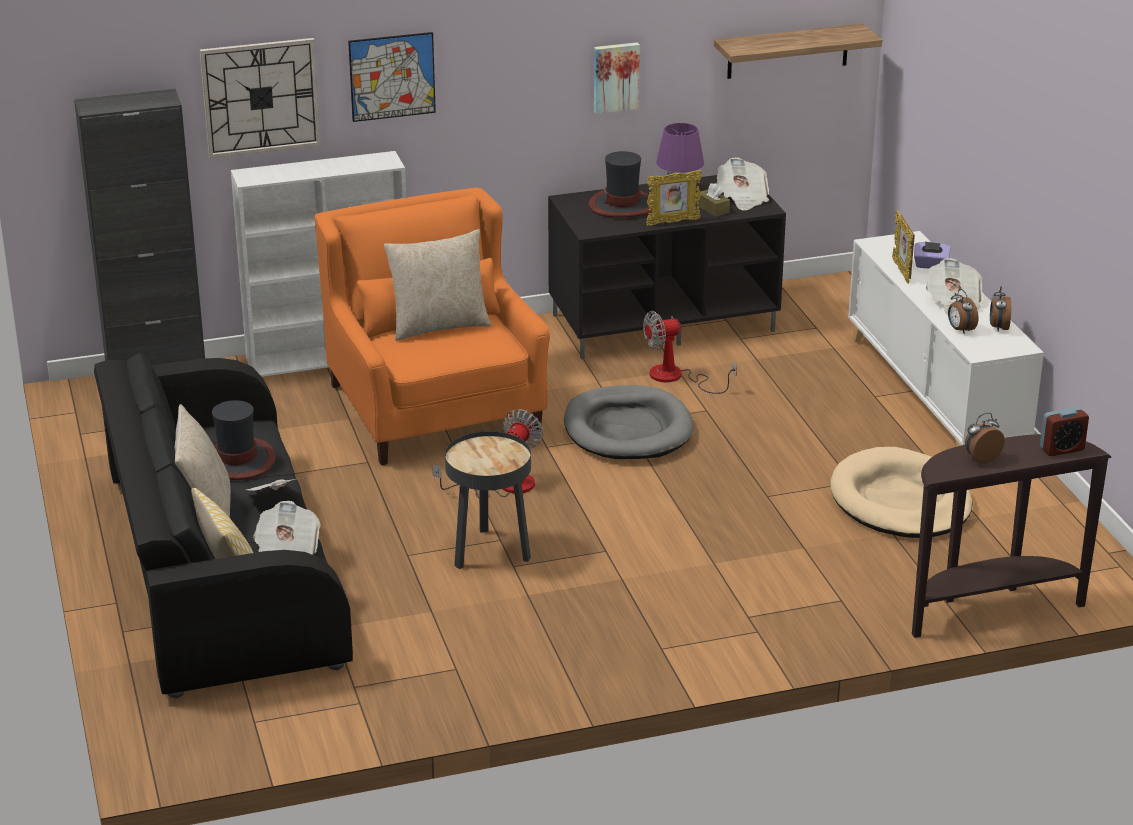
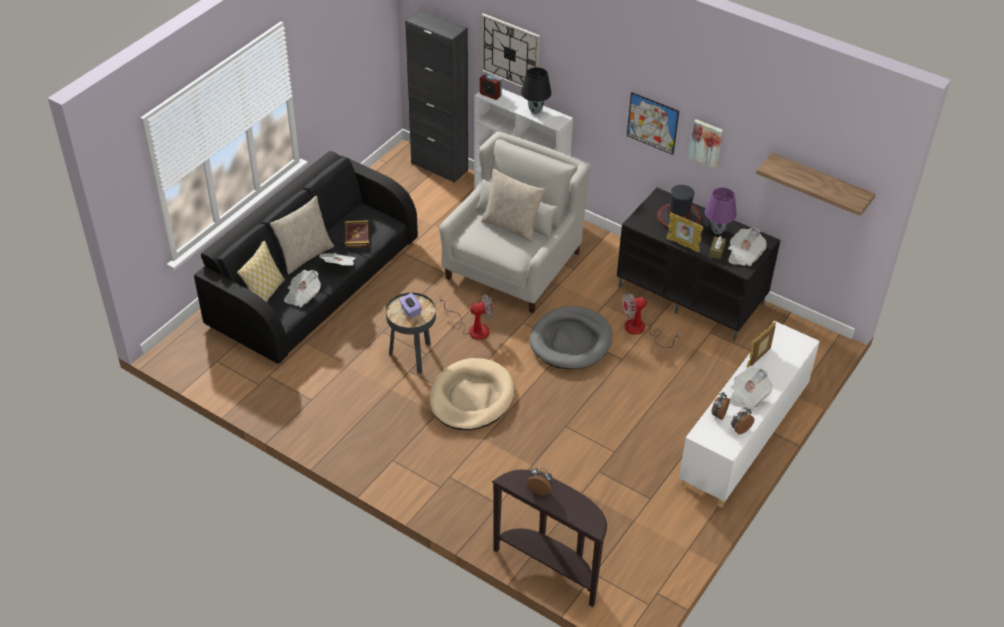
camera: 50 degrees right, 15 degrees up
hat [212,400,276,480] -> book [345,220,369,248]
orange armchair [315,188,550,465] -> white armchair [439,131,590,313]
picture [348,32,436,122] -> picture moved to [627,92,679,155]
fan [643,311,737,394] -> fan turned 45 degrees counterclockwise [623,292,680,348]
beige dog bed [830,447,973,538] -> beige dog bed moved to [429,358,514,430]
purple tissue box [914,241,950,269] -> purple tissue box moved to [399,293,422,318]
alarm clock [1040,407,1089,456] -> alarm clock moved to [480,73,502,100]
none -> black table lamp [521,67,551,114]

